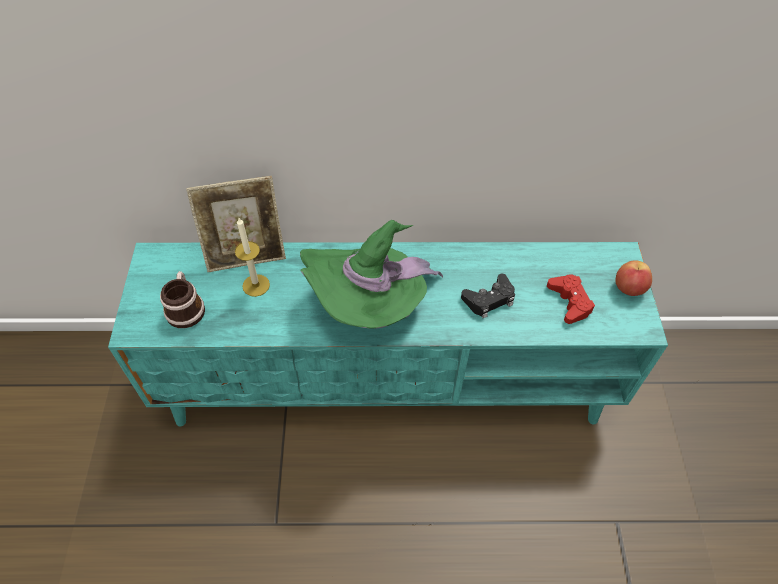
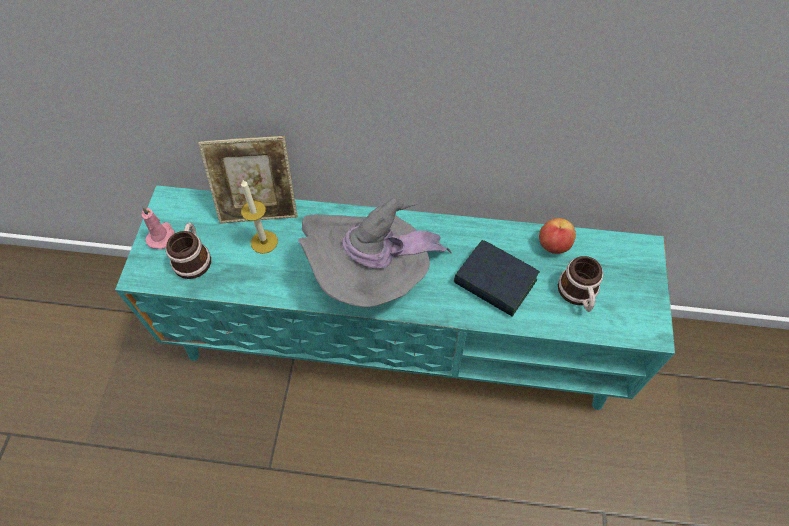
camera: 10 degrees right, 5 degrees up
green hat [300,220,443,329] -> grey hat [298,198,452,307]
black game controller [461,274,515,318] -> book [454,240,540,317]
red game controller [547,274,595,324] -> mug [558,256,603,312]
apple [615,260,652,296] -> apple moved to [539,218,576,254]
none -> pink candle [142,206,175,249]

